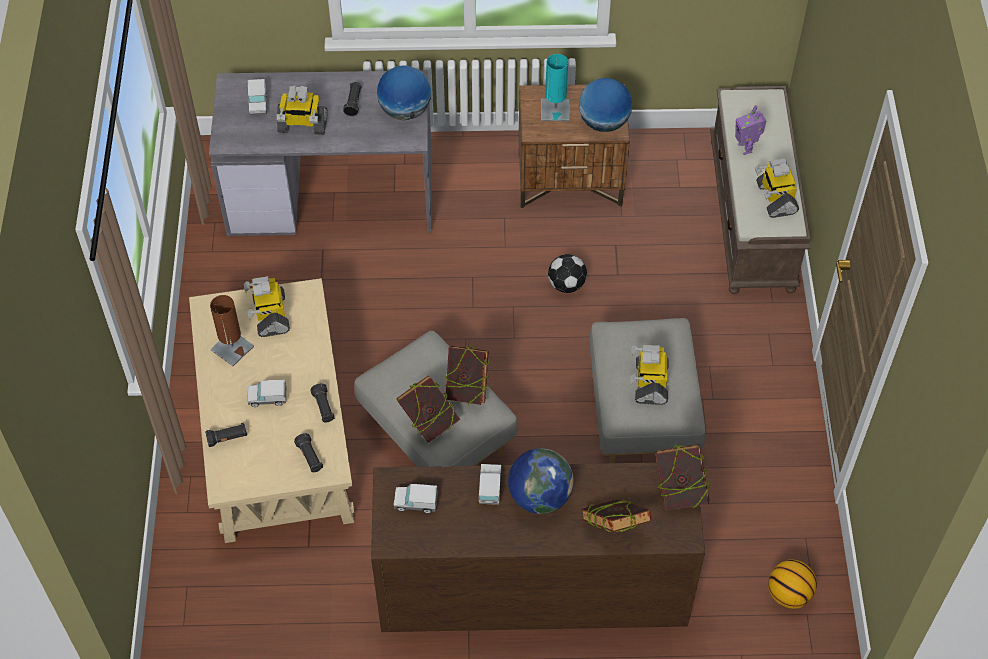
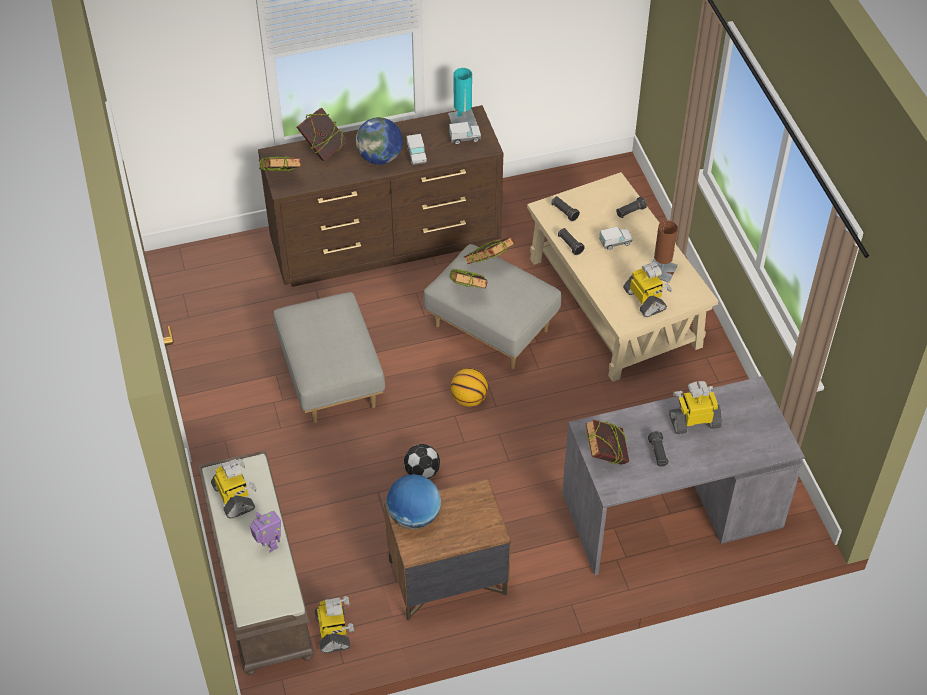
camera: 165 degrees right, 5 degrees down
toy truck [248,79,267,115] -> none
globe [377,65,431,120] -> book [585,420,629,465]
turquoise table lamp [541,54,569,121] -> turquoise table lamp moved to [448,68,477,125]
toy robot [631,345,669,405] -> toy robot moved to [315,596,354,653]
basketball [768,559,817,609] -> basketball moved to [451,368,488,407]

